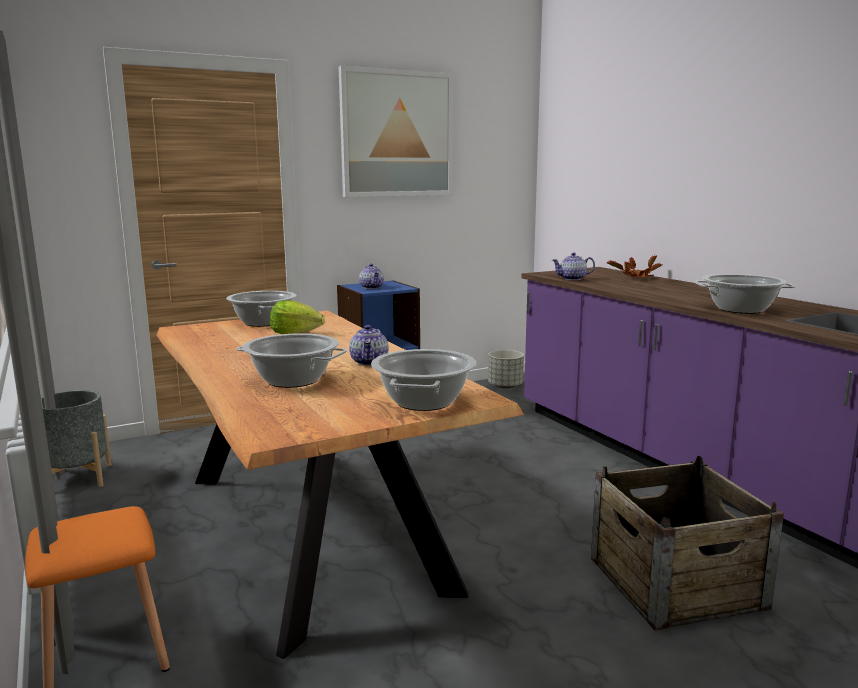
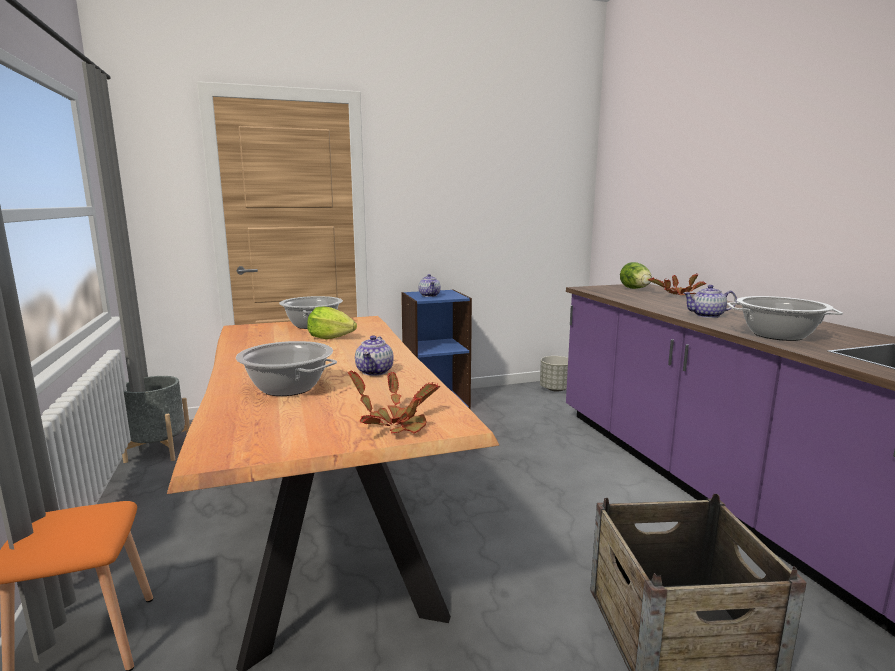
camera: 10 degrees right, 0 degrees up
picture [339,66,453,197] -> none
cooking pot [371,349,476,411] -> potted plant [347,371,440,434]
teapot [552,252,595,280] -> teapot moved to [683,285,737,318]
none -> lettuce [620,262,652,289]

